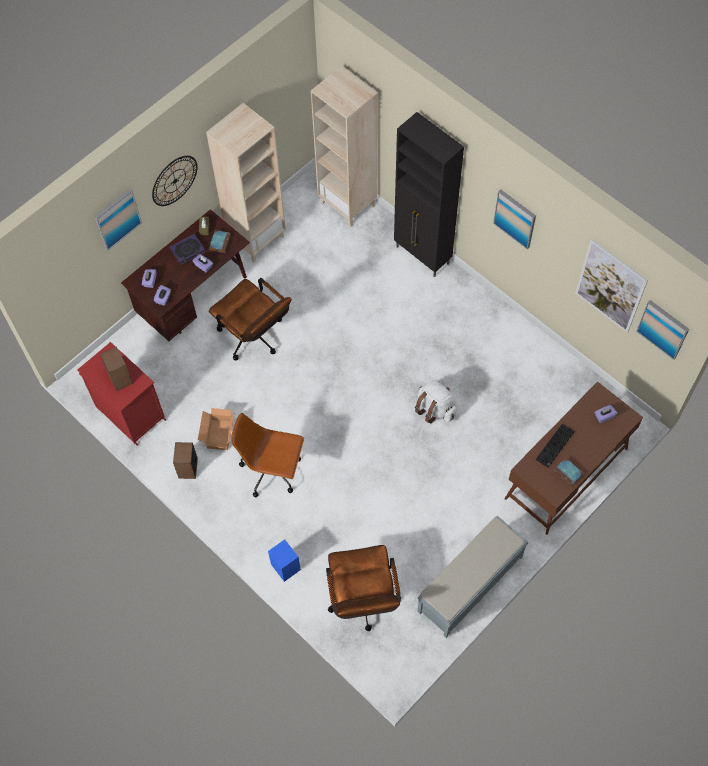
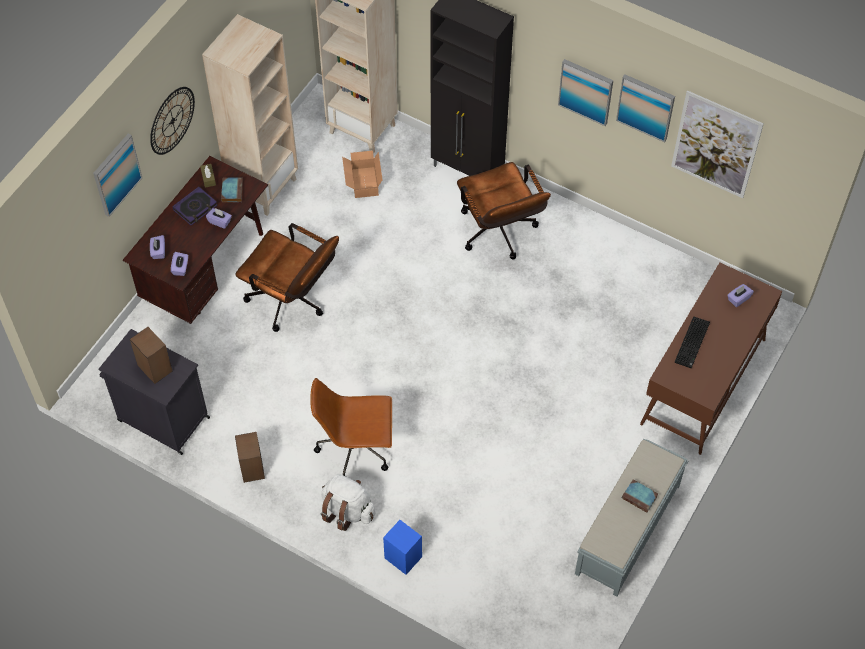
camera: 15 degrees left, 5 degrees down
red cabinet [77,342,166,446] -> black cabinet [98,329,210,455]
cardboard box [198,408,234,450] -> cardboard box moved to [342,151,383,198]
brown office chair [326,545,401,631] -> brown office chair moved to [457,162,551,259]
white backpack [415,380,456,424] -> white backpack moved to [321,474,375,531]
book [553,458,584,487] -> book moved to [622,479,658,513]
picture [636,300,689,360] -> picture moved to [616,74,675,142]

